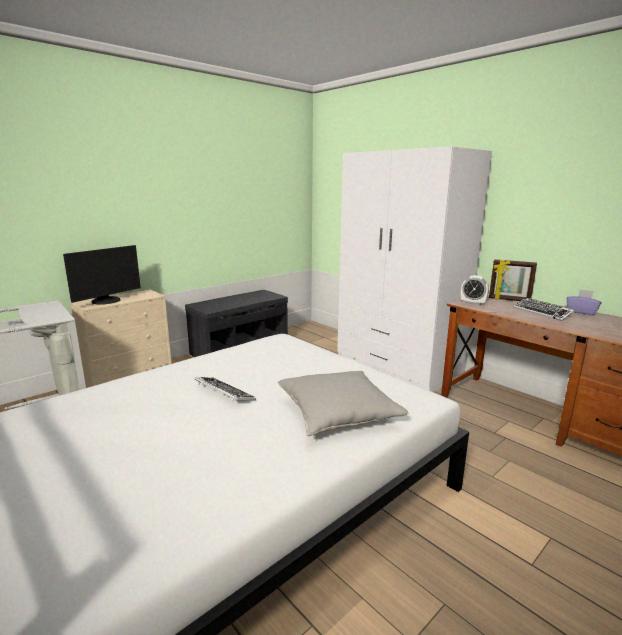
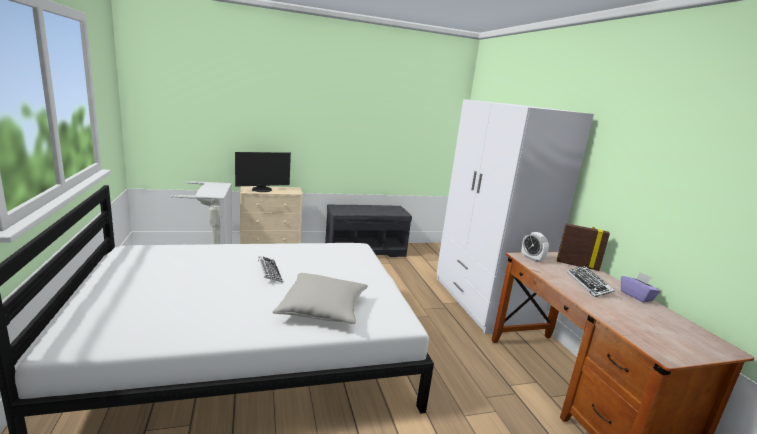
camera: 25 degrees right, 0 degrees up
picture frame [489,259,537,301] -> picture frame turned 150 degrees clockwise [557,223,610,271]

